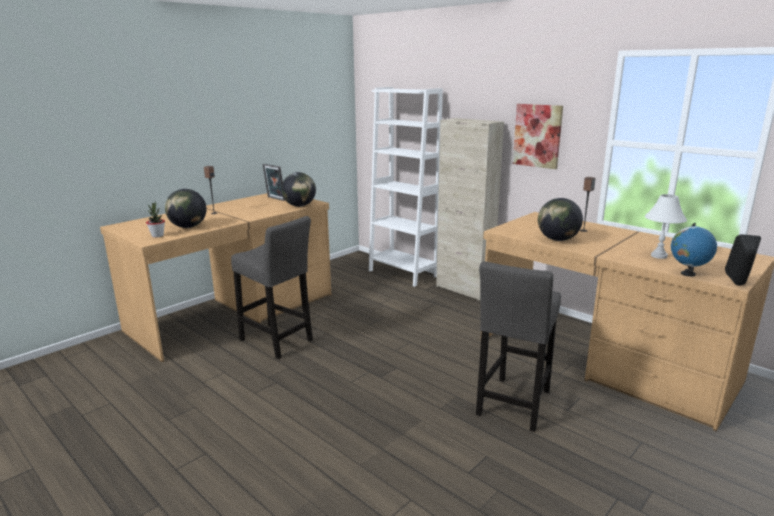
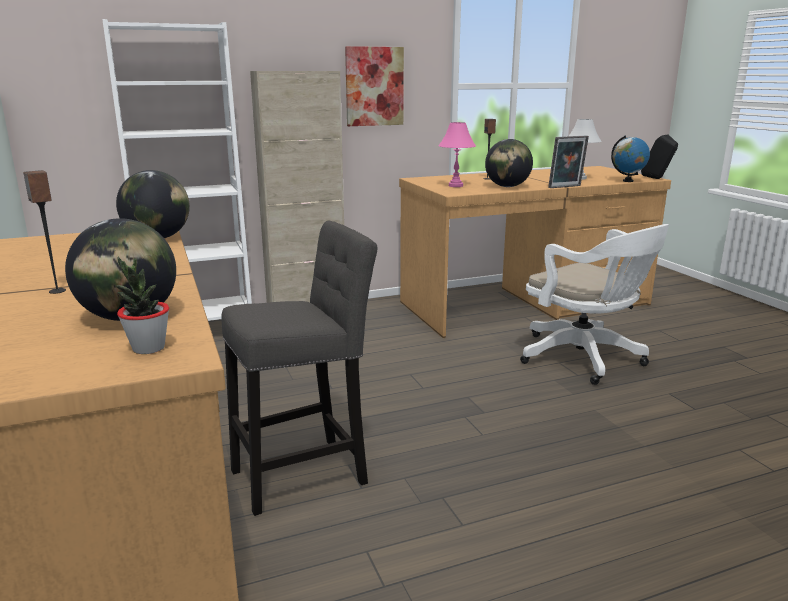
camera: 65 degrees left, 0 degrees up
picture frame [262,164,285,201] -> picture frame moved to [548,136,589,188]
grey stool [476,261,561,432] -> white office chair [520,224,669,385]
none -> pink table lamp [438,122,476,187]

